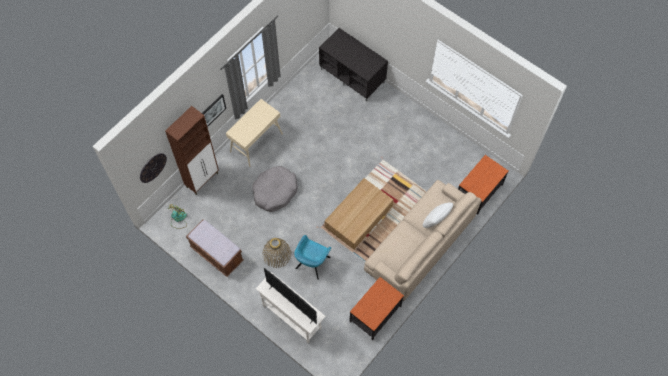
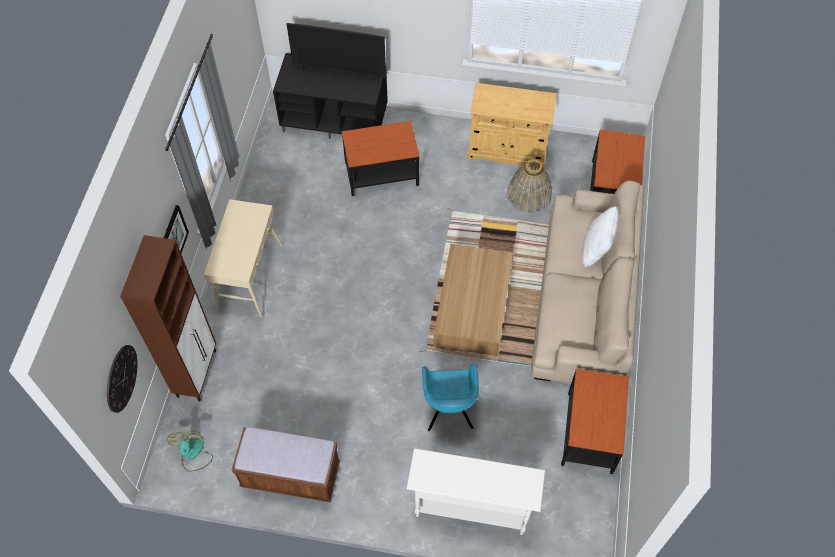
camera: 30 degrees left, 5 degrees down
grey dog bed [252,166,298,212] -> none
basket [263,238,292,268] -> basket moved to [507,159,552,213]
television [264,268,317,324] -> television moved to [286,23,386,84]
none -> side table [342,121,419,196]
none -> beige cabinet [468,83,557,168]

